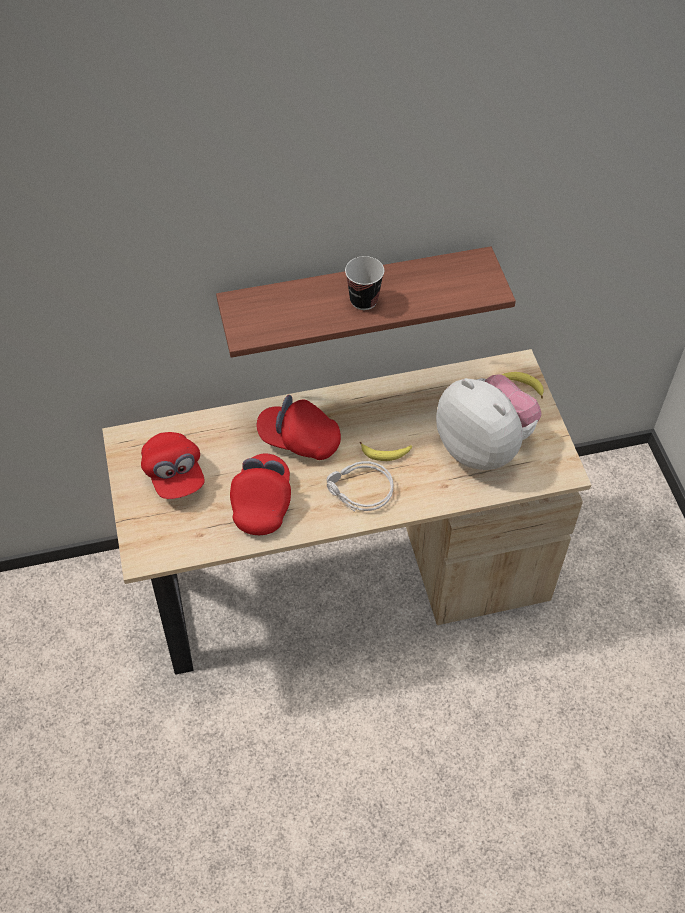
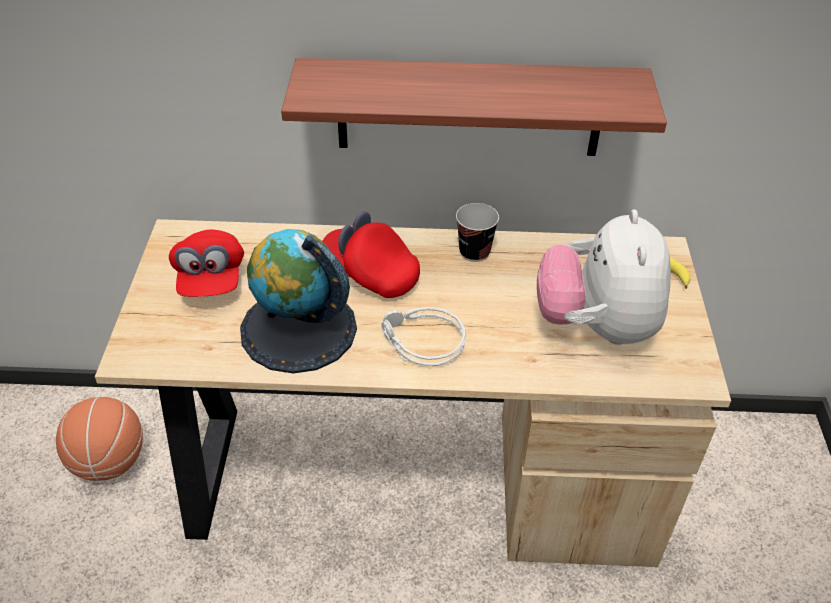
camera: 15 degrees right, 10 degrees down
red cap [230,453,291,535] -> globe [240,229,357,374]
cup [345,256,384,310] -> cup moved to [456,203,499,262]
banana [360,442,412,461] -> none
plush toy [436,374,541,470] -> plush toy turned 150 degrees counterclockwise [537,209,671,345]
none -> basketball [56,397,143,481]

